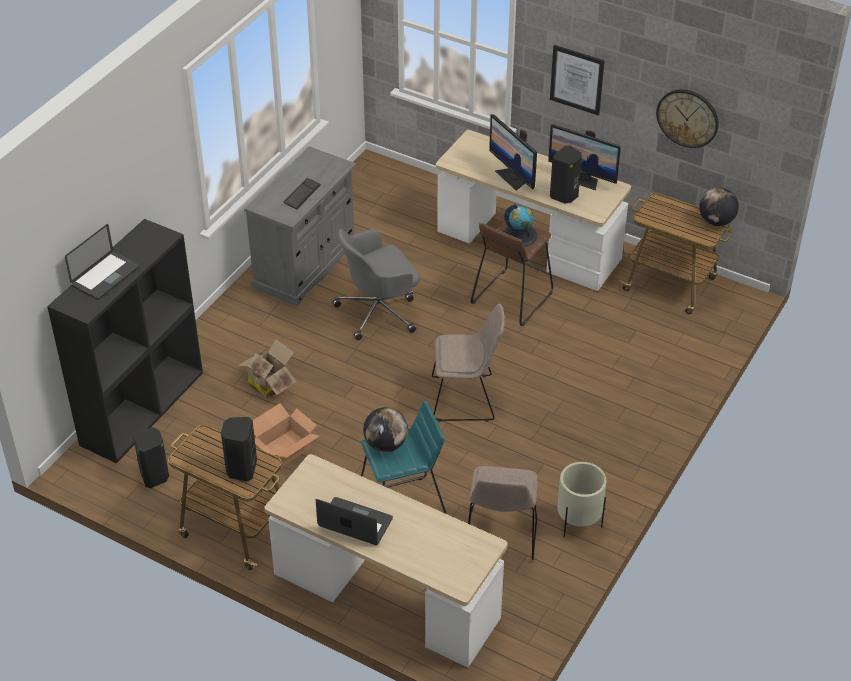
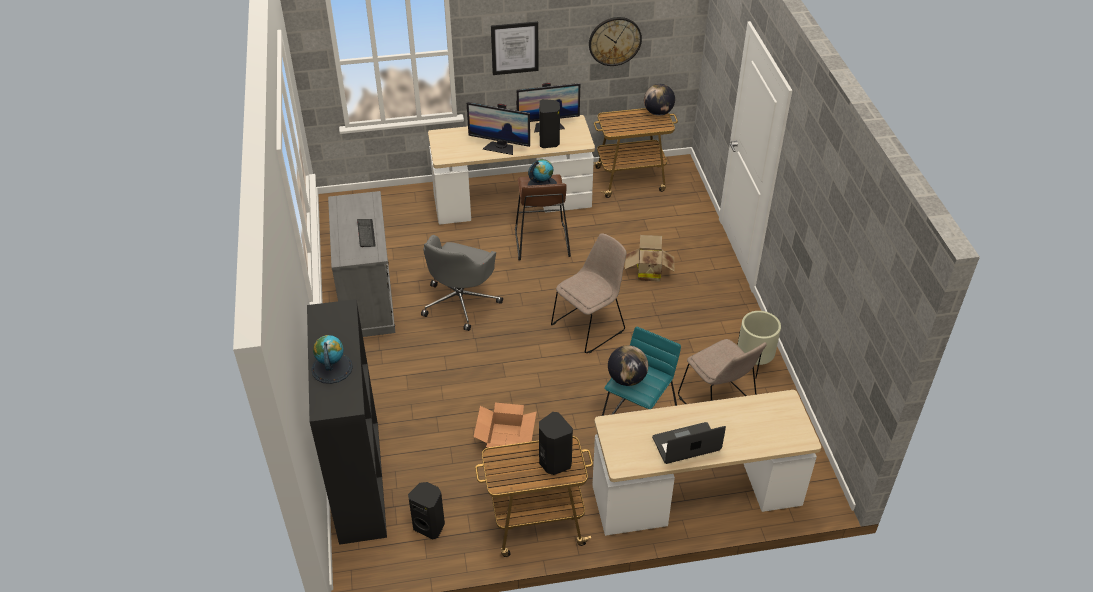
camera: 40 degrees left, 0 degrees up
laptop [65,224,139,300] -> globe [311,335,353,384]
cardboard box [238,339,296,399] -> cardboard box moved to [625,235,674,282]

